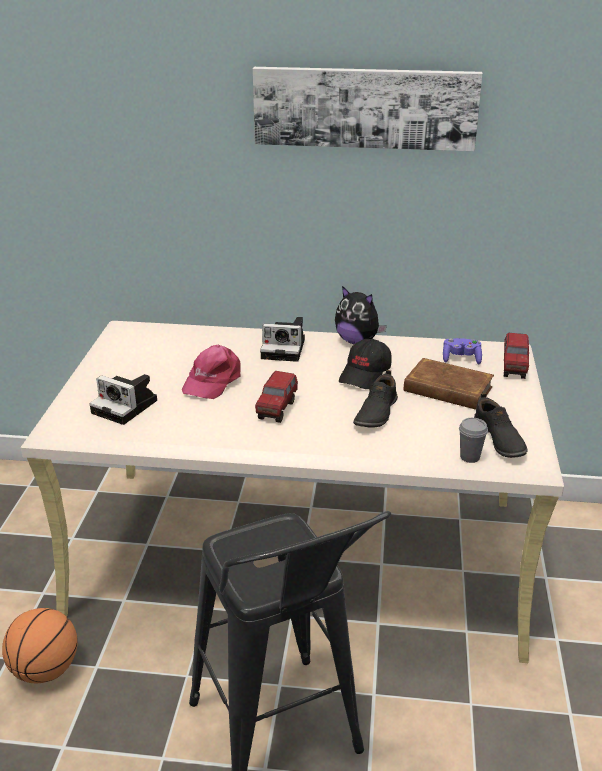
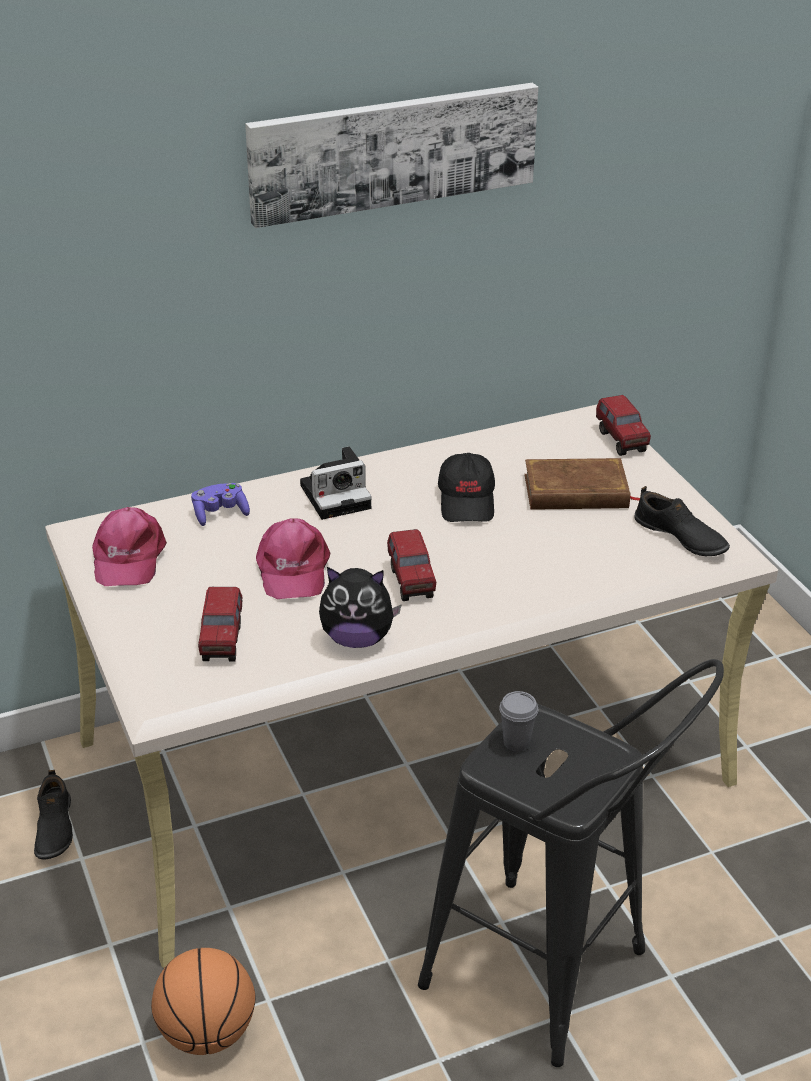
camera: 30 degrees left, 5 degrees up
camera [89,374,157,425] -> toy truck [198,587,243,662]
plush toy [335,286,387,344] -> plush toy moved to [319,567,402,648]
black shoe [353,370,398,428] -> black shoe moved to [34,770,73,860]
purple game controller [443,338,482,364] -> purple game controller moved to [191,483,250,526]
grey cup [459,418,488,463] -> grey cup moved to [499,691,538,752]
none -> pink cap [92,507,167,586]

